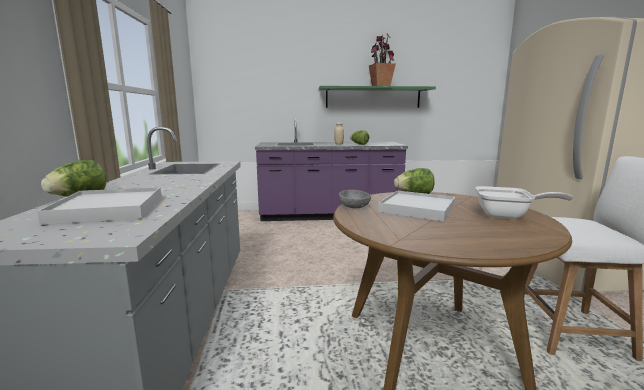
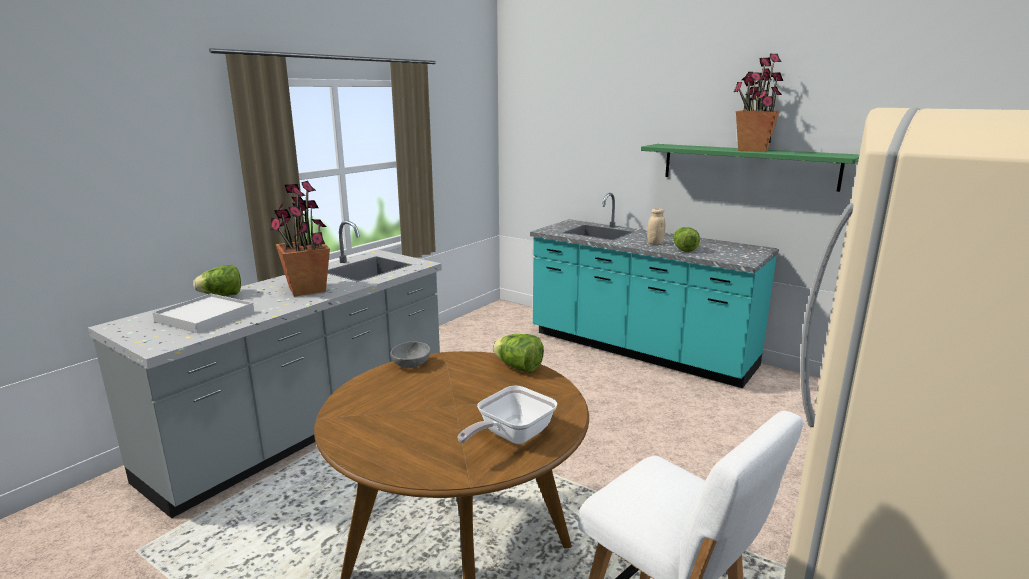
camera: 40 degrees right, 5 degrees up
purple counter [255,119,408,221] -> turquoise counter [530,193,779,388]
white tray [378,191,455,222] -> none
frying pan [476,186,573,219] -> frying pan turned 75 degrees clockwise [457,386,557,444]
none -> potted plant [270,181,330,296]

